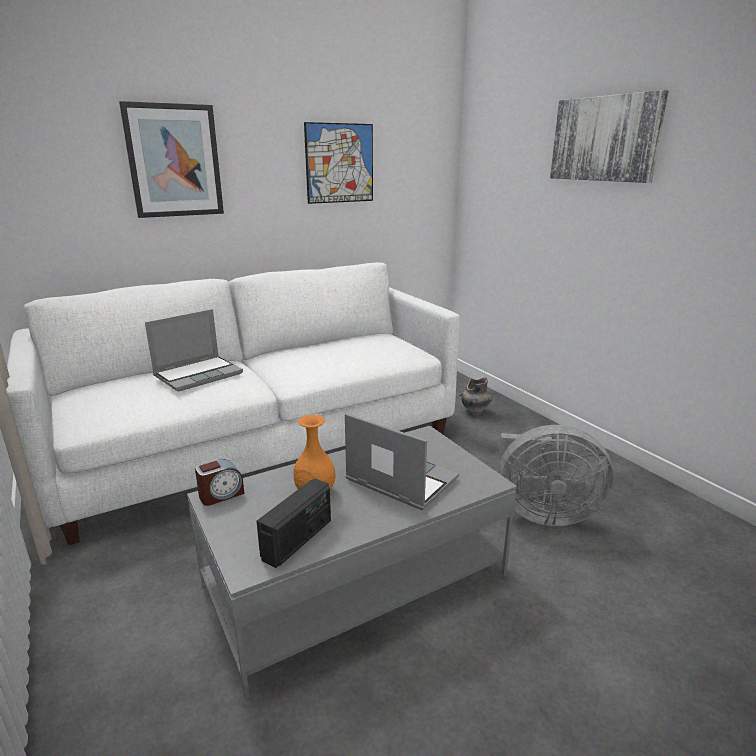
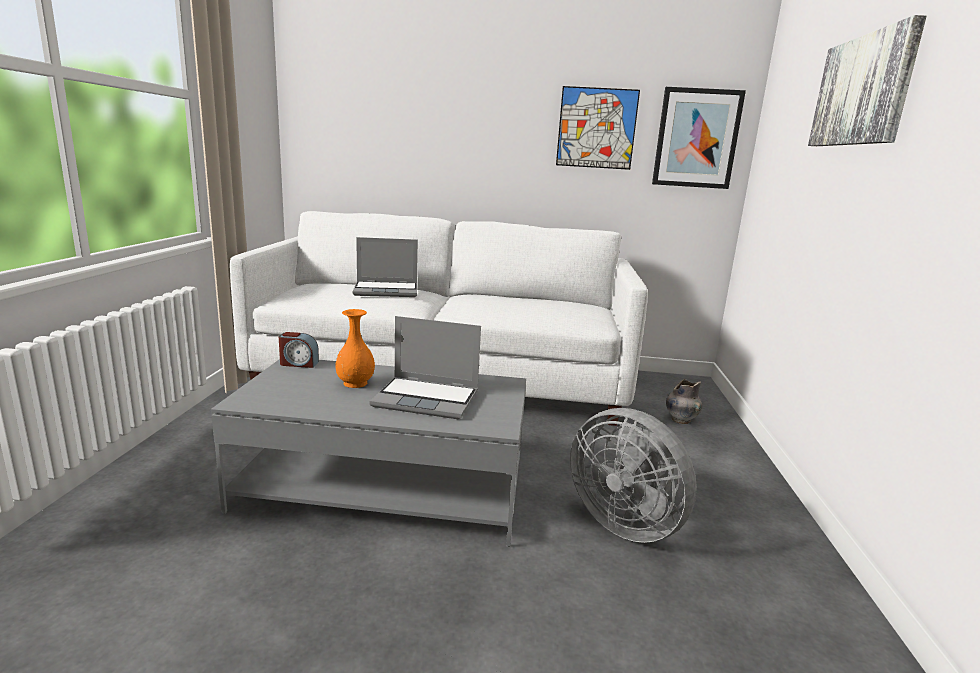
camera: 35 degrees right, 5 degrees down
picture [119,101,224,218] -> picture moved to [652,87,746,189]
radio [256,479,331,568] -> none
laptop [345,413,459,510] -> laptop turned 120 degrees clockwise [369,316,481,419]

